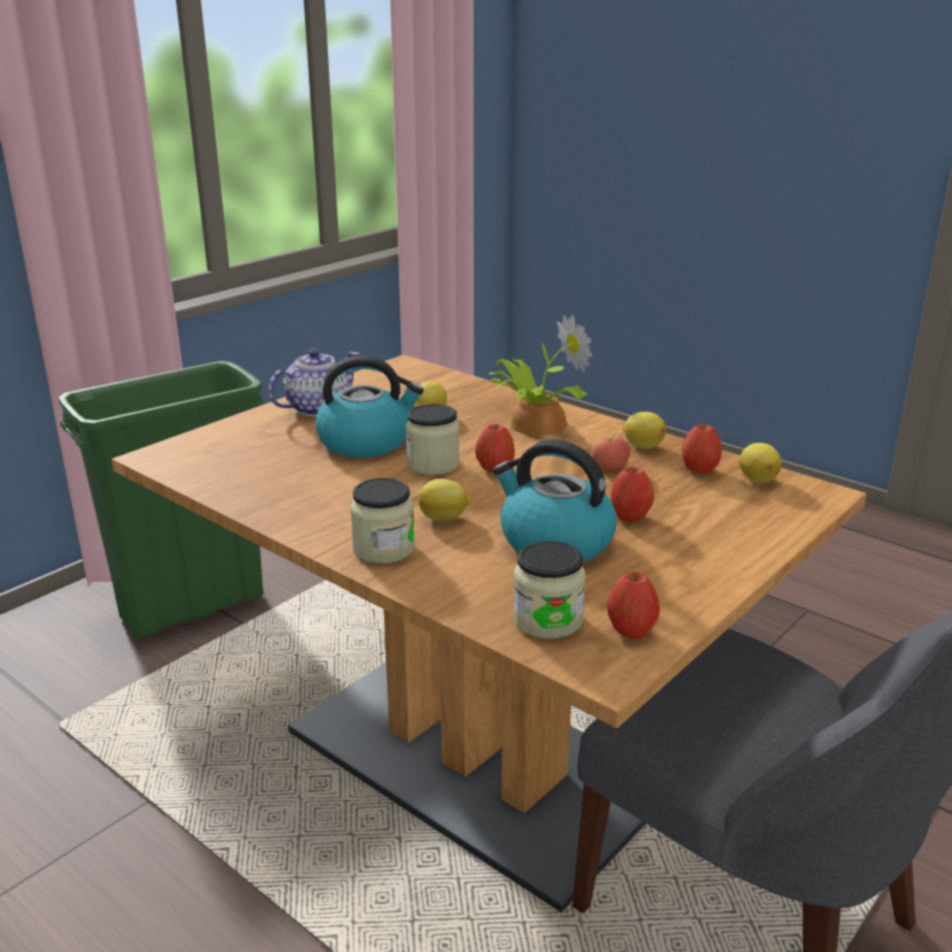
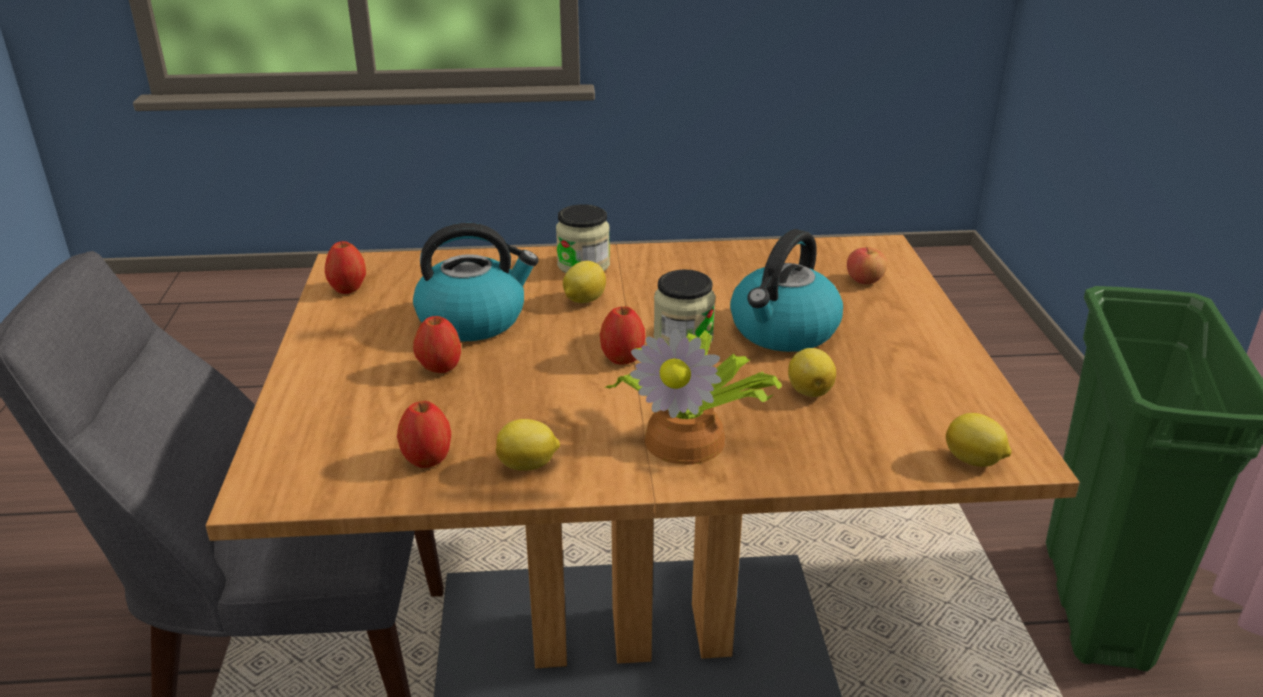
camera: 135 degrees right, 5 degrees up
teapot [268,349,360,416] -> none
jar [513,541,586,639] -> none
apple [591,433,630,471] -> apple moved to [847,246,887,284]
lemon [739,443,782,483] -> lemon moved to [946,413,1012,467]

